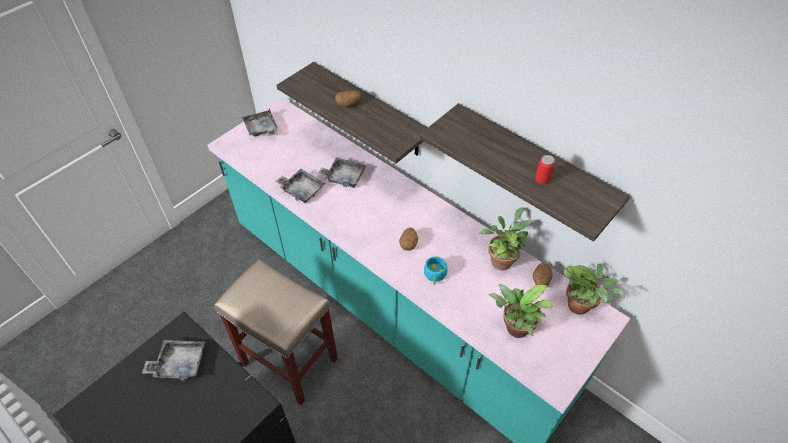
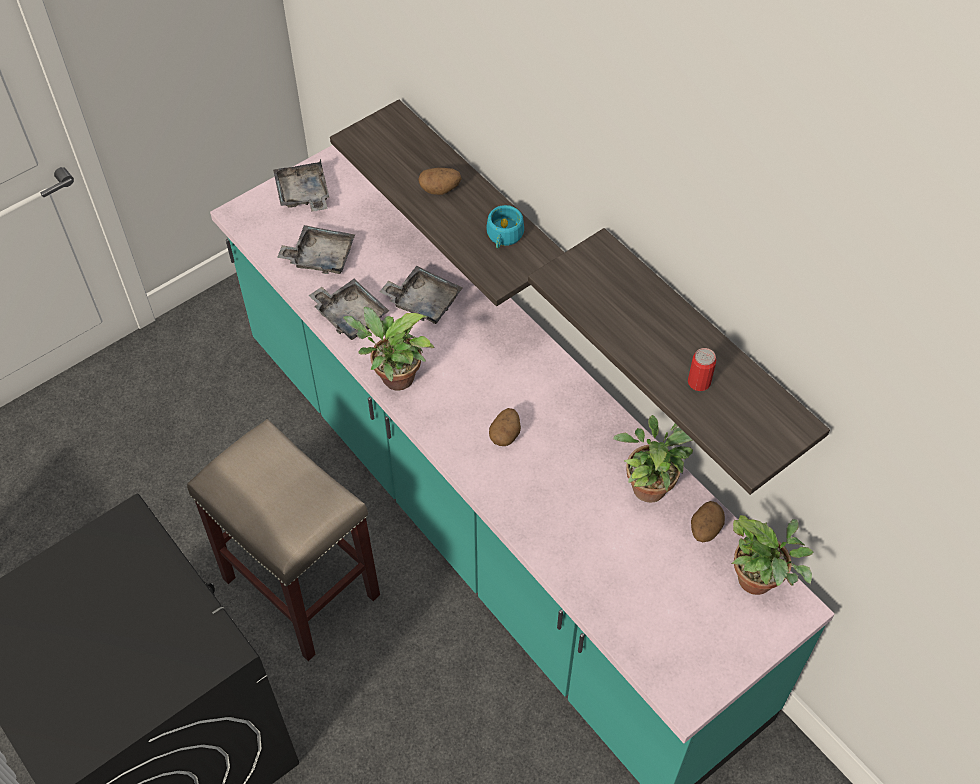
camera: 10 degrees right, 5 degrees up
grey tray [142,340,205,381] -> grey tray moved to [277,225,355,274]
turquoise cup [424,256,447,285] -> turquoise cup moved to [487,205,524,248]
potted plant [489,284,553,338] -> potted plant moved to [343,307,434,390]

